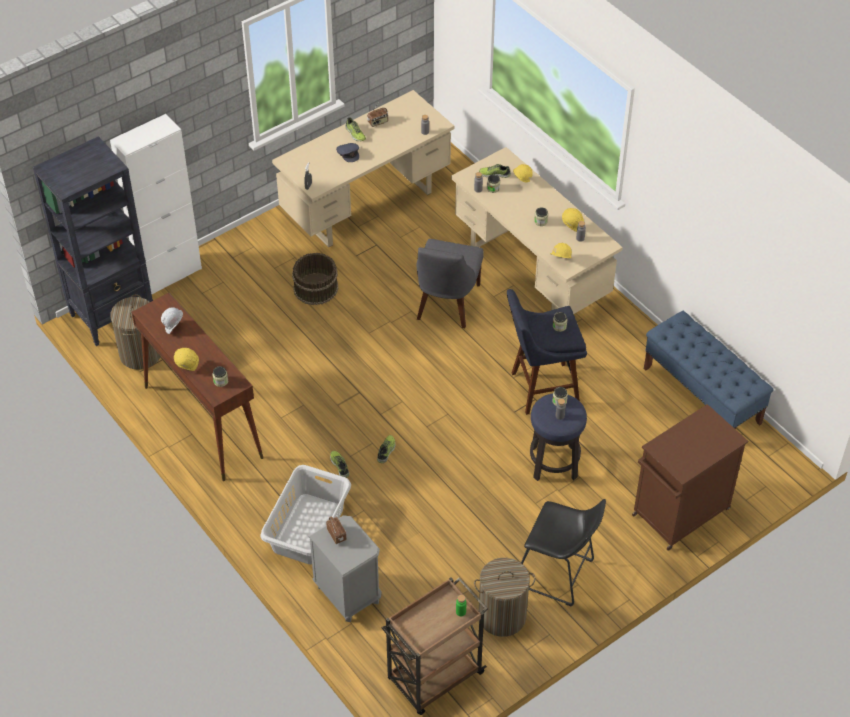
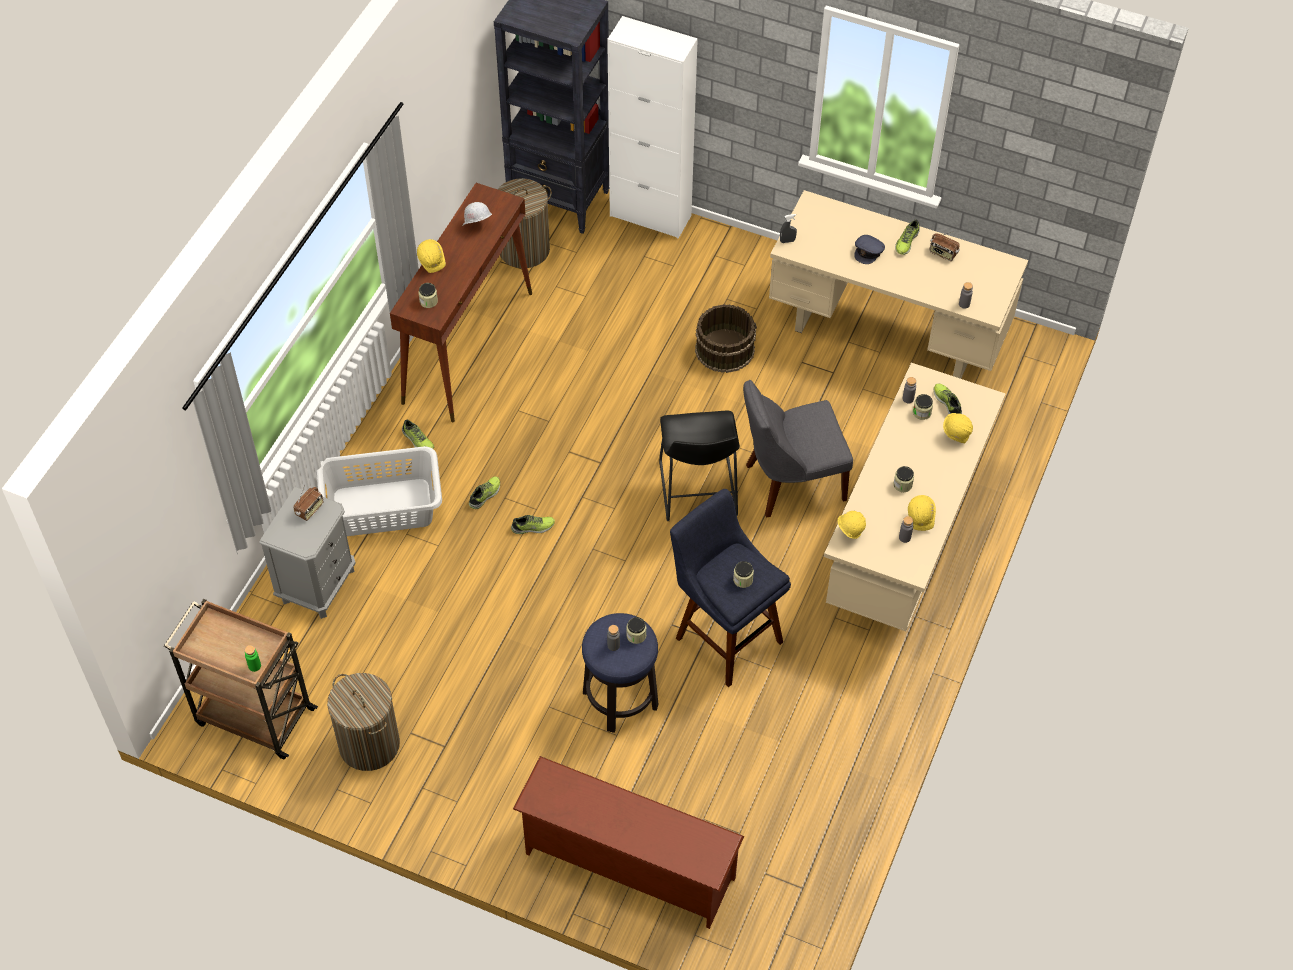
camera: 60 degrees right, 5 degrees up
black stool [521,499,606,607] -> black stool moved to [659,411,740,521]
brown cabinet [632,404,748,551] -> brown shoe rack [513,756,744,929]
blue bench [644,311,774,429] -> none
none -> shoe [402,420,434,449]

